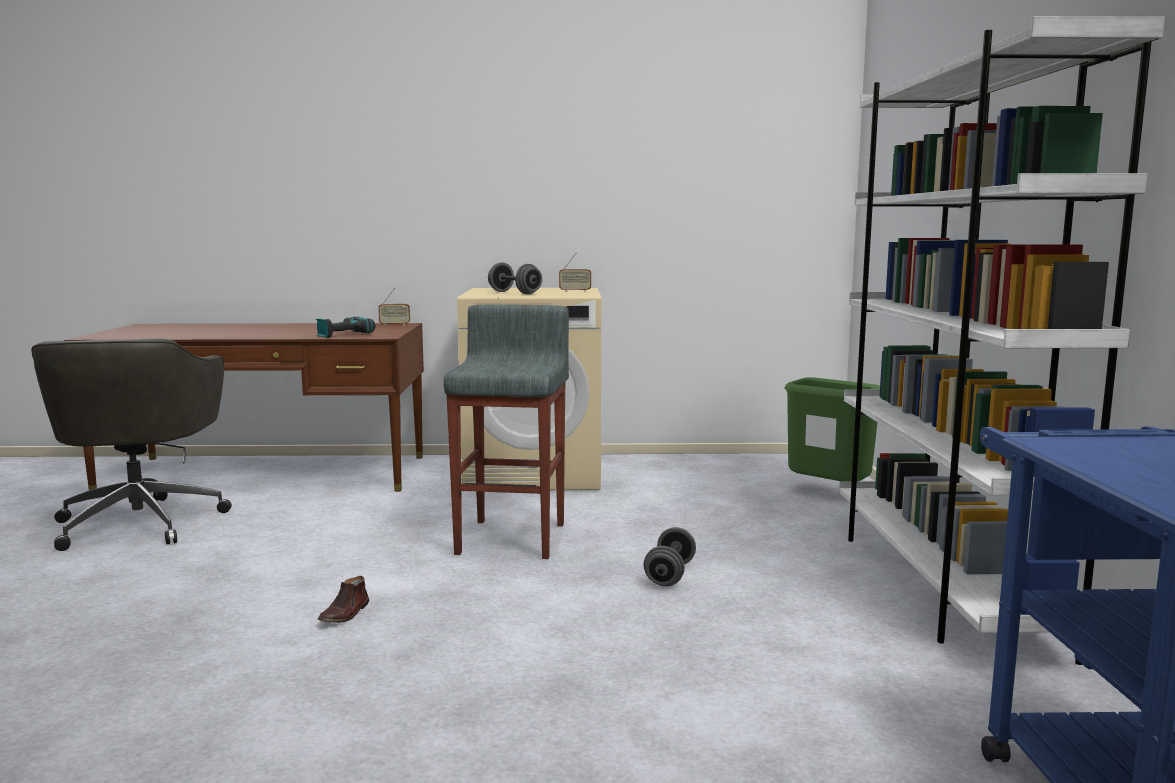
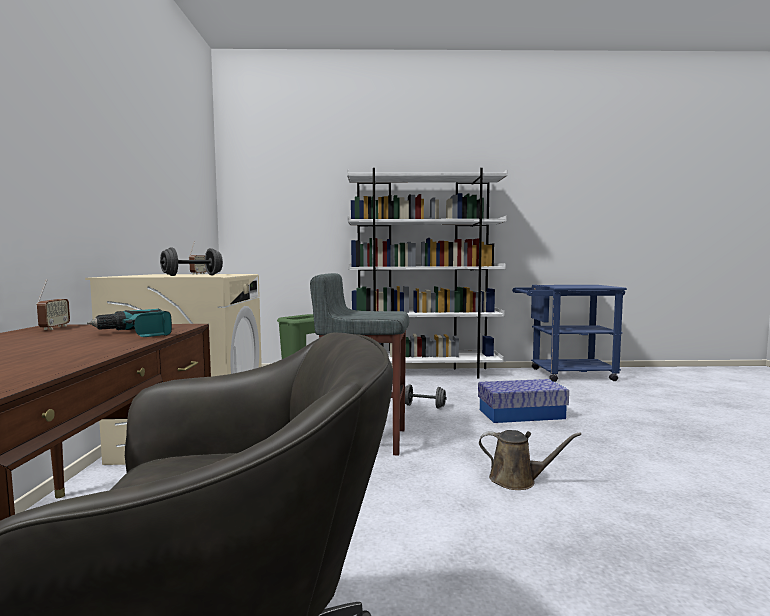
camera: 90 degrees left, 5 degrees down
brown shoe [317,576,370,623] -> brown watering can [479,430,581,490]
none -> storage box [478,379,569,423]

